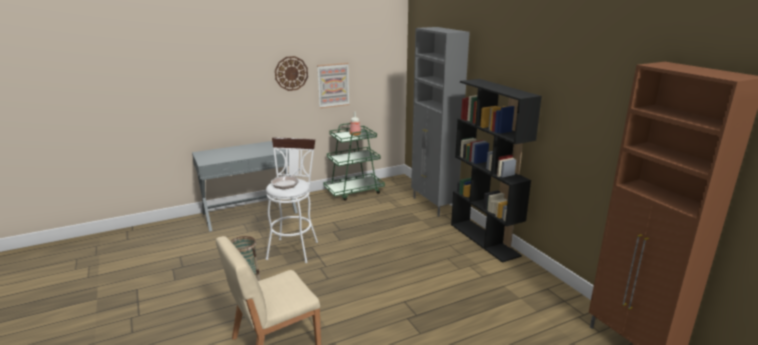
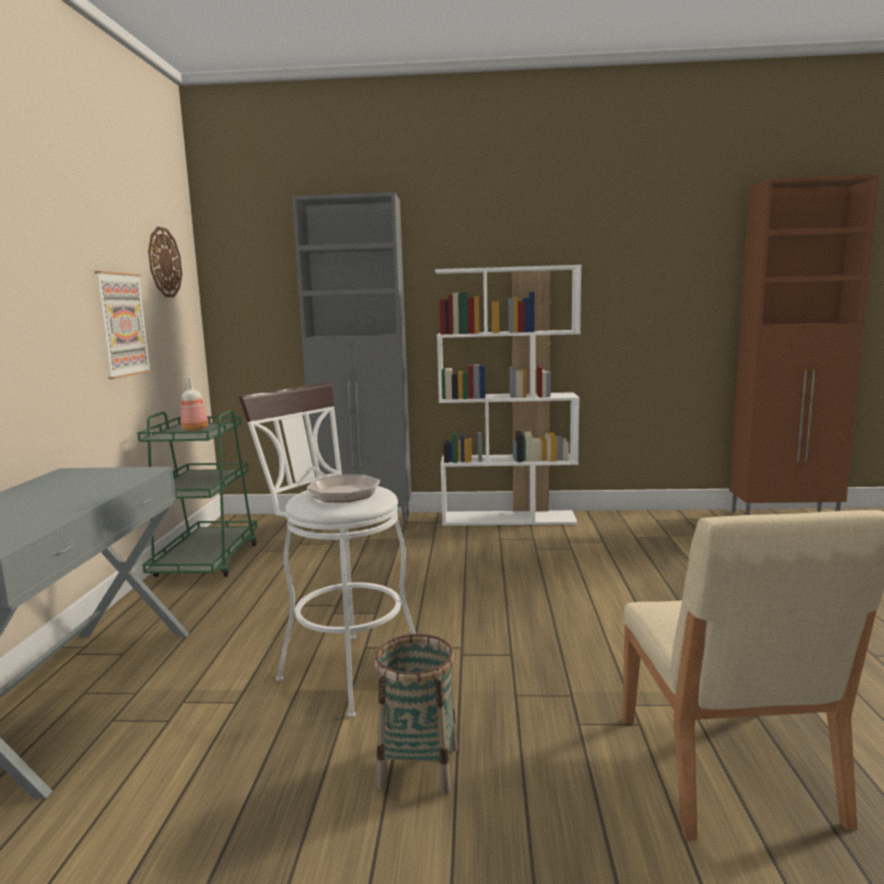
camera: 60 degrees left, 10 degrees down
wall clock [275,56,308,91] -> wall clock moved to [148,227,182,297]
black bookcase [451,79,542,263] -> white bookcase [435,265,582,526]

